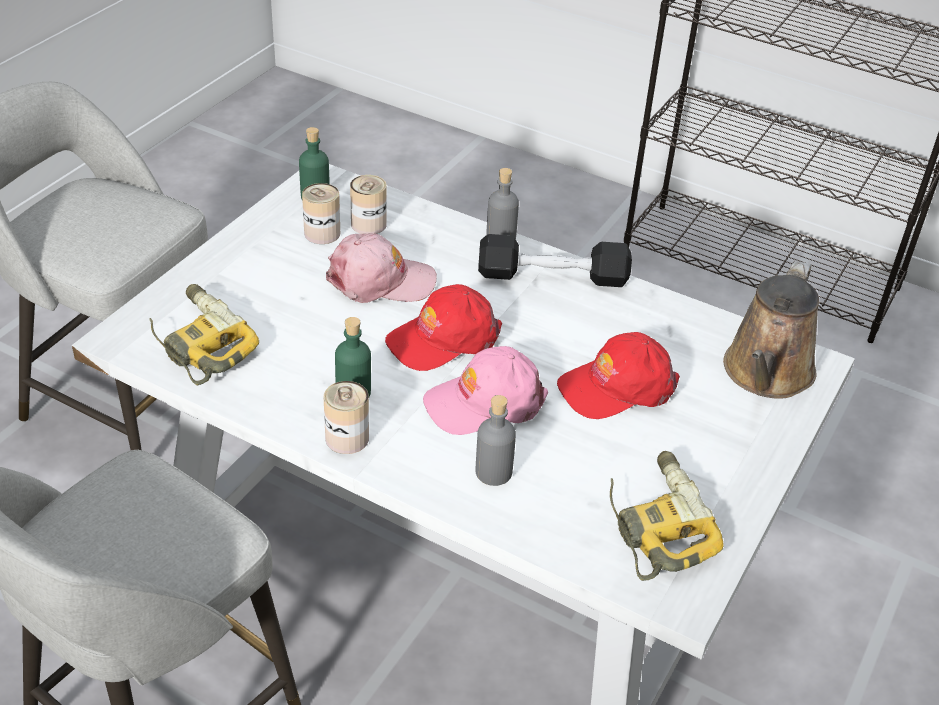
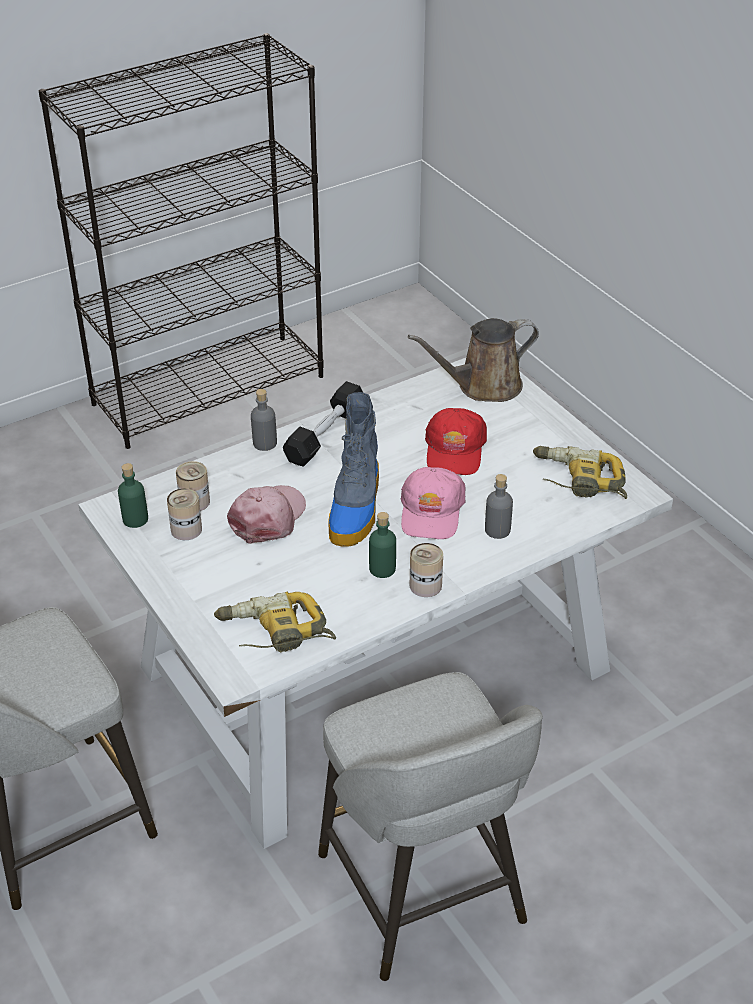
camera: 60 degrees left, 0 degrees up
red cap [385,284,502,371] -> boot [328,392,379,547]
brown watering can [723,260,819,399] -> brown watering can turned 105 degrees clockwise [408,318,539,402]

